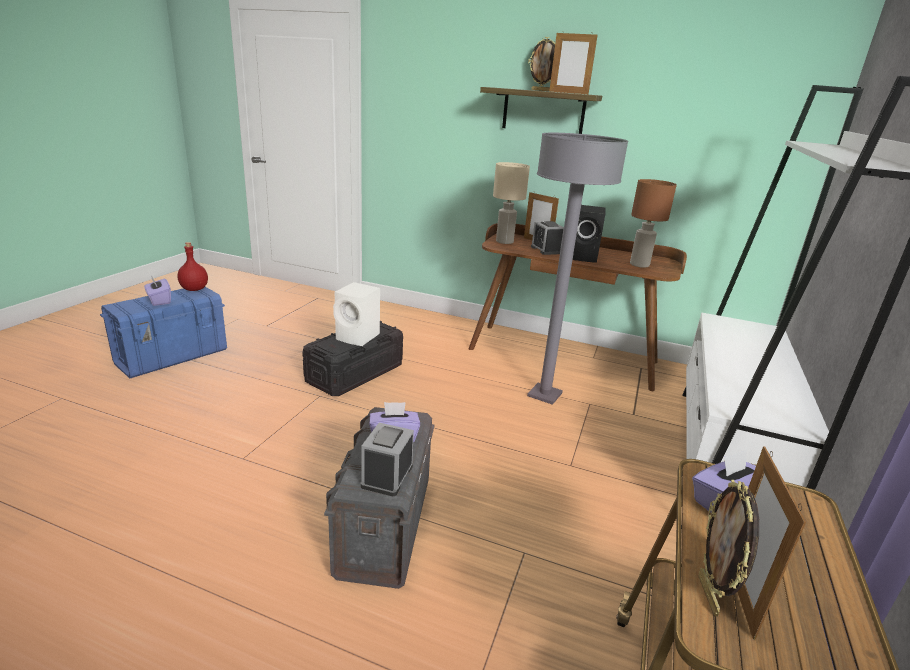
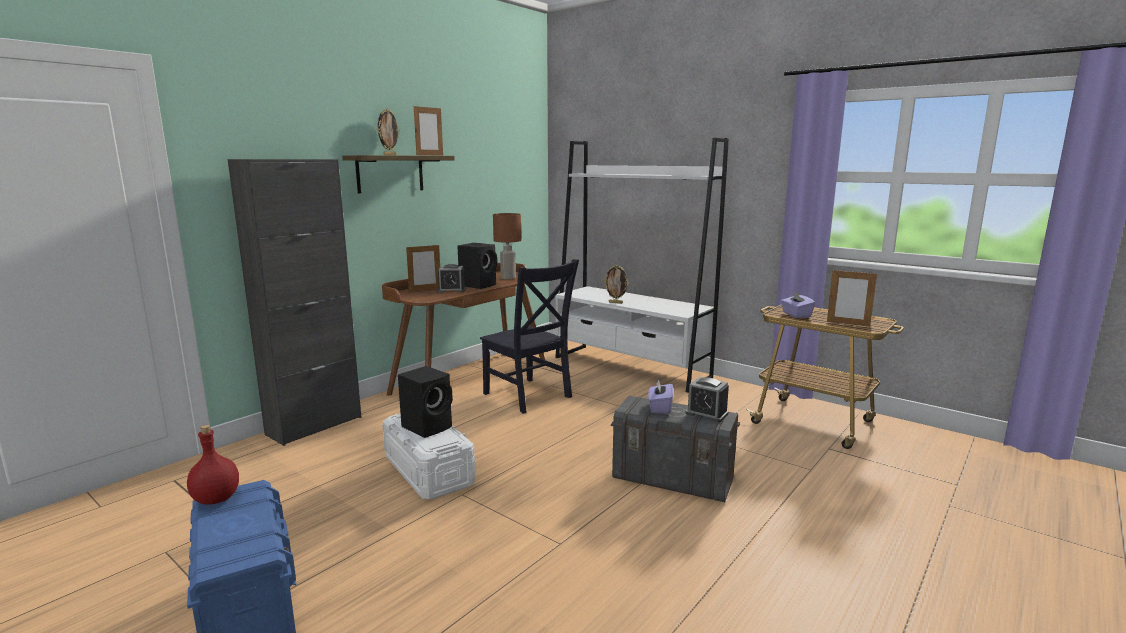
camera: 70 degrees left, 10 degrees down
purple tissue box [144,275,171,306] -> none
black storage box [302,321,403,396] -> white storage box [382,413,476,499]
white speaker [333,282,380,346] -> black speaker [398,366,453,438]
beige table lamp [493,162,530,244] -> none
grey floor lamp [527,133,628,405] -> black chair [480,259,579,414]
picture frame [698,480,759,617] -> picture frame moved to [604,265,629,304]
none -> black cabinet [228,159,362,446]

